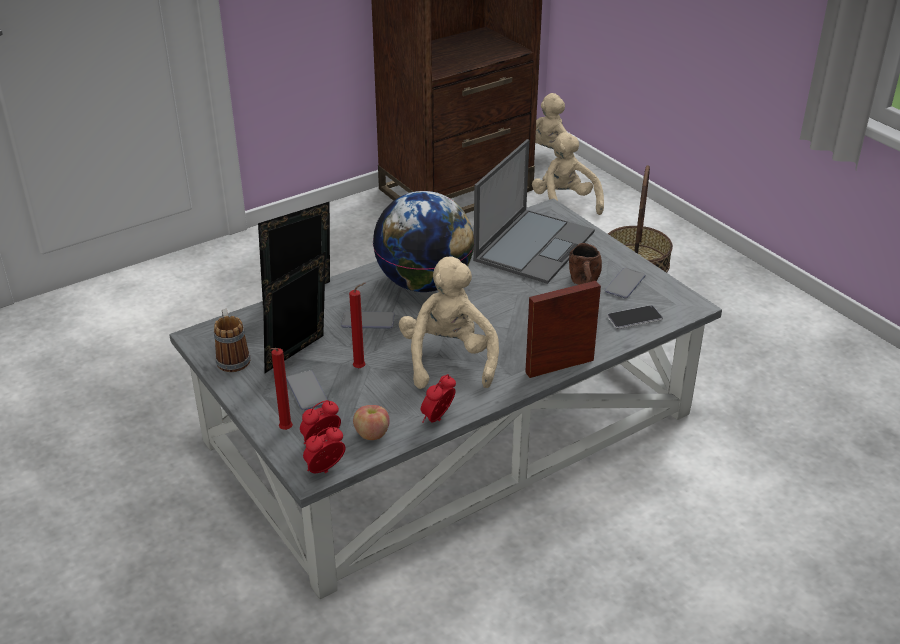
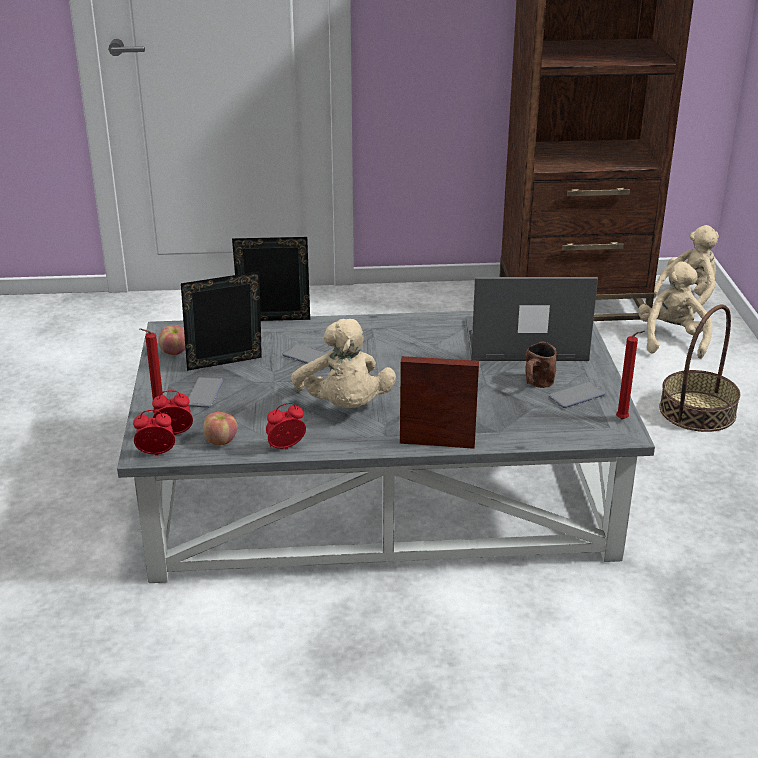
camera: 30 degrees right, 5 degrees down
mug [214,309,250,372] -> apple [158,325,185,355]
red candle [349,283,365,369] -> red candle moved to [616,331,645,419]
globe [373,191,474,292] -> none
beige plush toy [399,256,499,389] -> beige plush toy turned 135 degrees clockwise [291,319,396,408]
laptop [473,139,595,284] -> laptop turned 150 degrees counterclockwise [466,277,598,361]
phone [607,305,663,329] -> none

